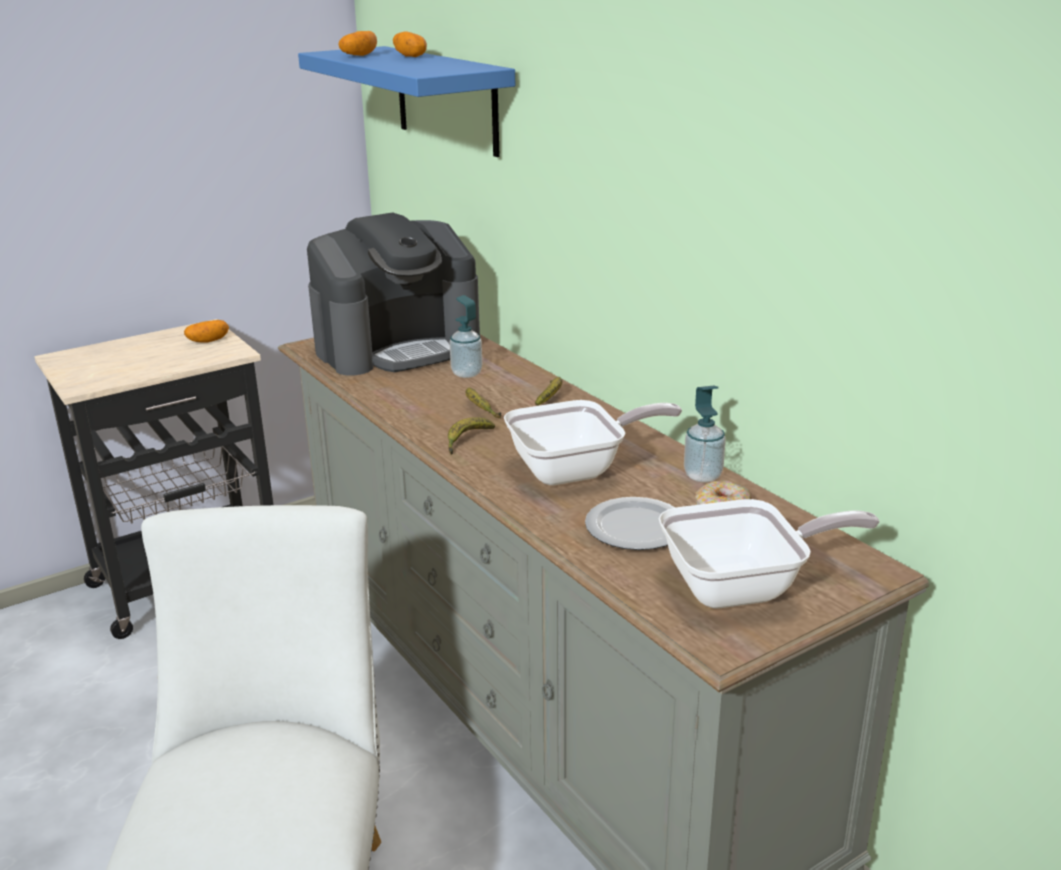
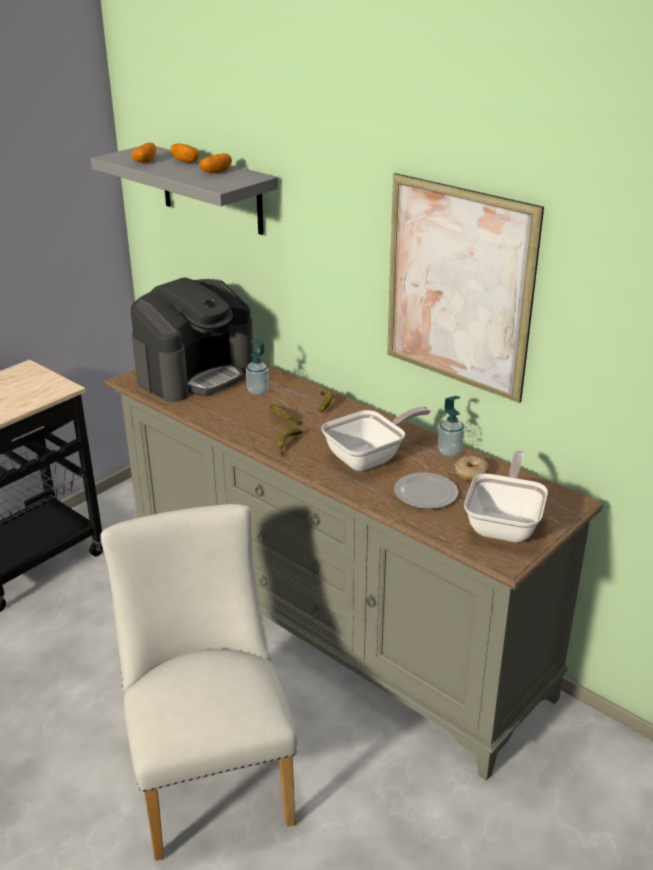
camera: 15 degrees left, 5 degrees up
potato [184,320,229,343] -> potato moved to [199,153,232,173]
blue shelf [298,46,515,157] -> grey shelf [91,146,278,235]
frying pan [658,499,880,609] -> frying pan turned 45 degrees counterclockwise [464,451,548,542]
none -> picture [387,173,544,403]

